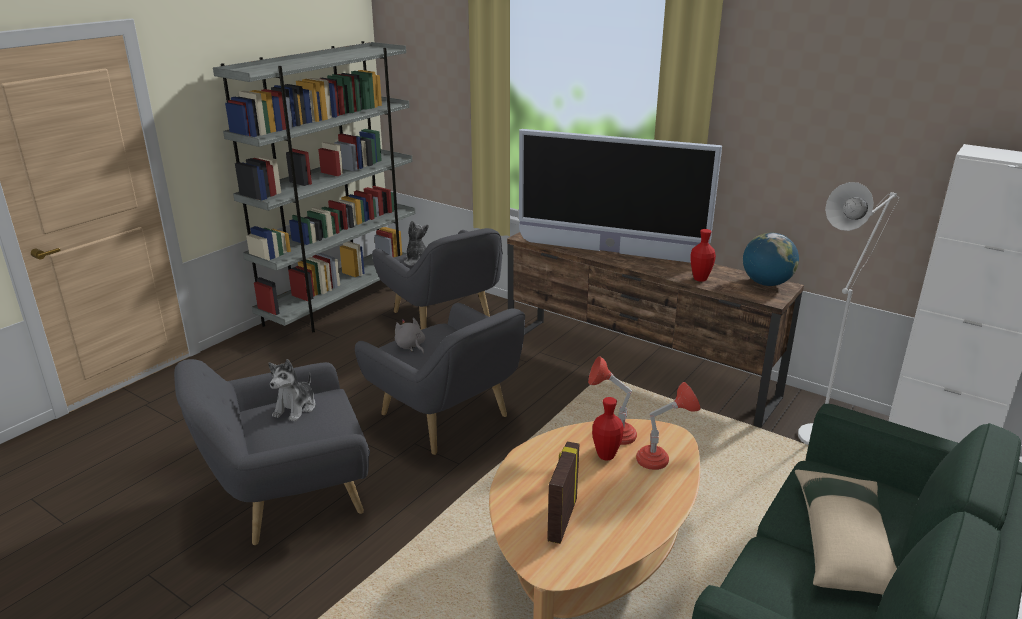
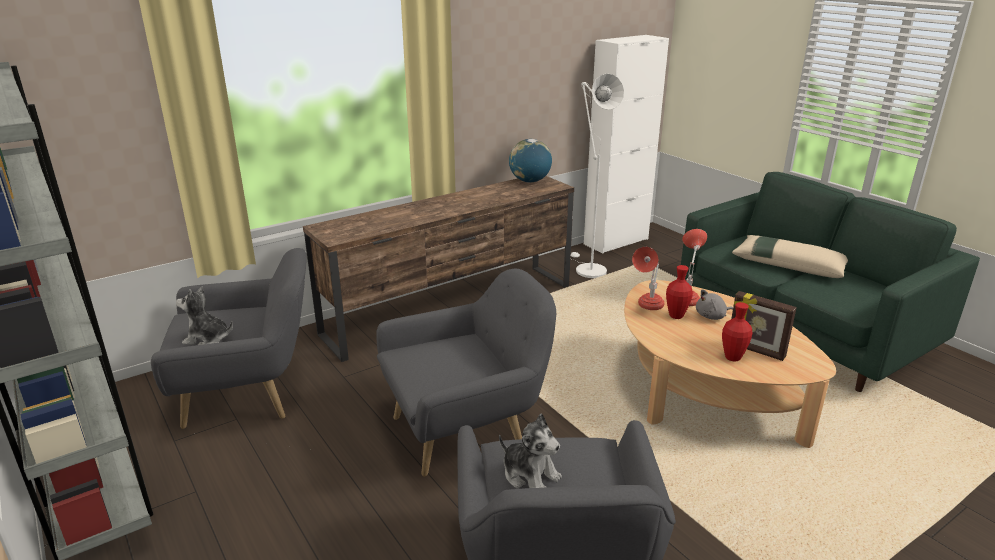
camera: 70 degrees left, 0 degrees up
grey plush toy [395,317,425,354] -> grey plush toy moved to [696,289,733,320]
television [519,129,722,263] -> none
red vase [690,229,716,282] -> red vase moved to [722,302,753,361]

